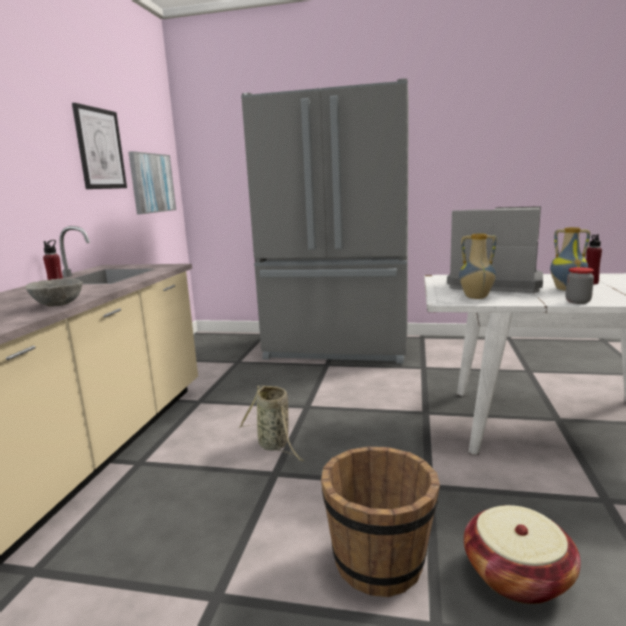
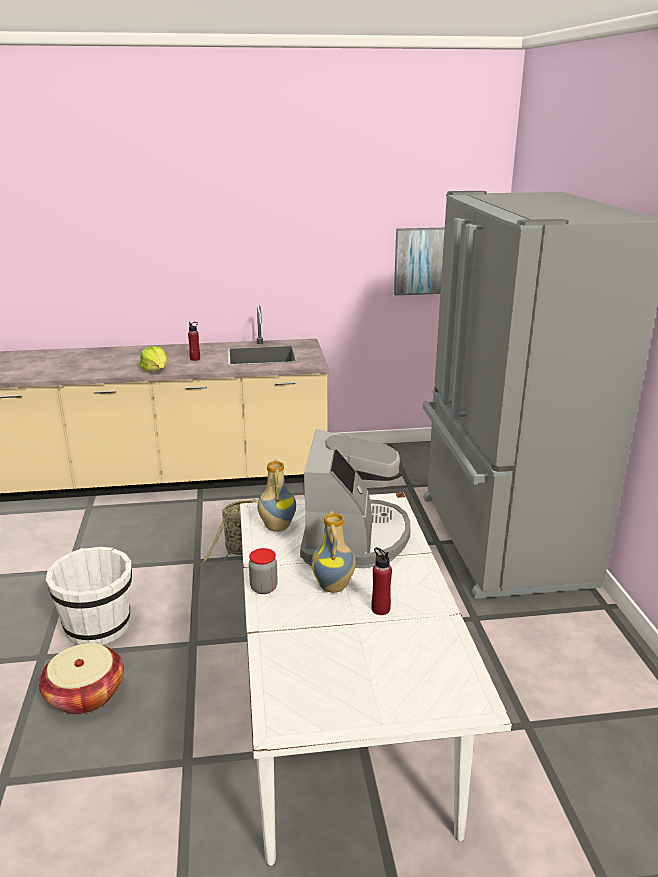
camera: 70 degrees right, 10 degrees up
grey bowl [25,278,83,307] -> lettuce [140,346,168,372]
picture [72,103,127,189] -> none
brown bucket [321,446,440,597] -> white bucket [46,547,132,645]

